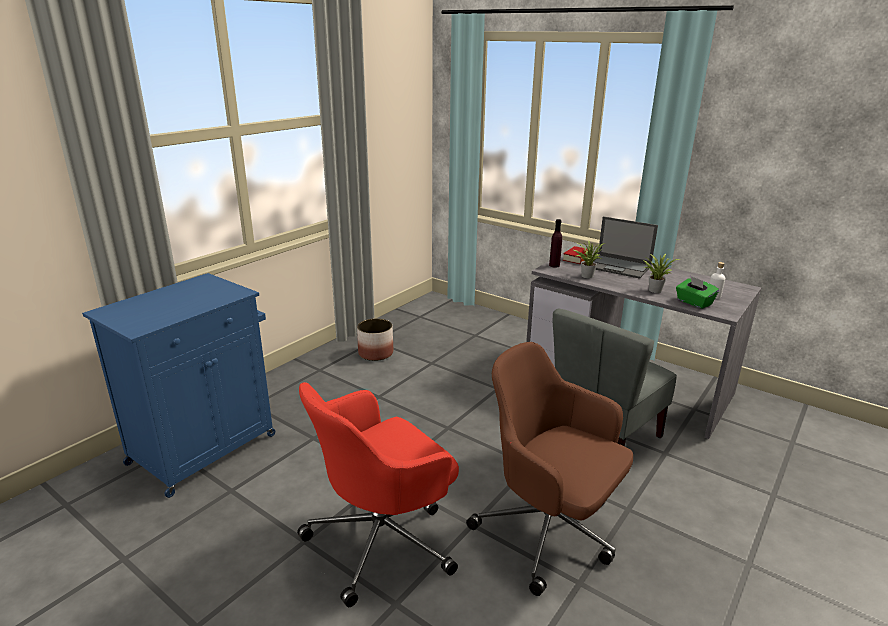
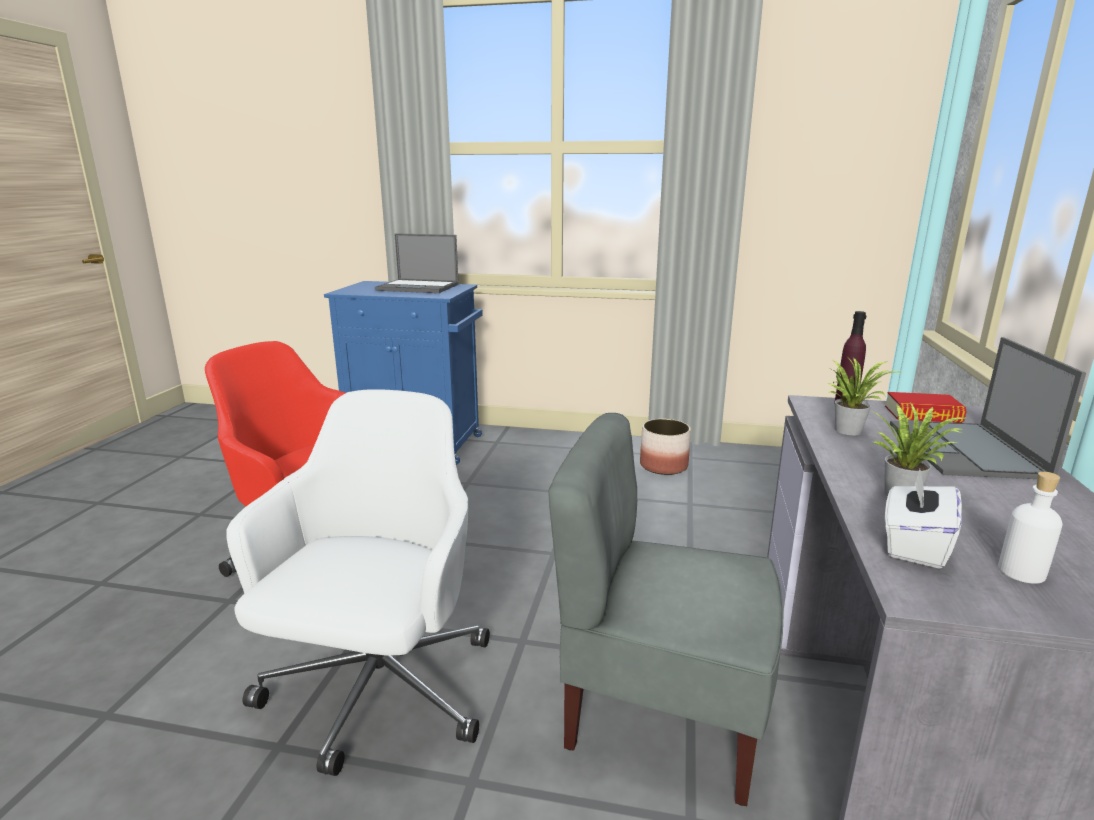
camera: 65 degrees right, 5 degrees down
brown office chair [466,342,633,596] -> white office chair [227,389,490,776]
green tissue box [676,276,719,309] -> white tissue box [885,469,962,569]
none -> laptop [375,233,459,293]

